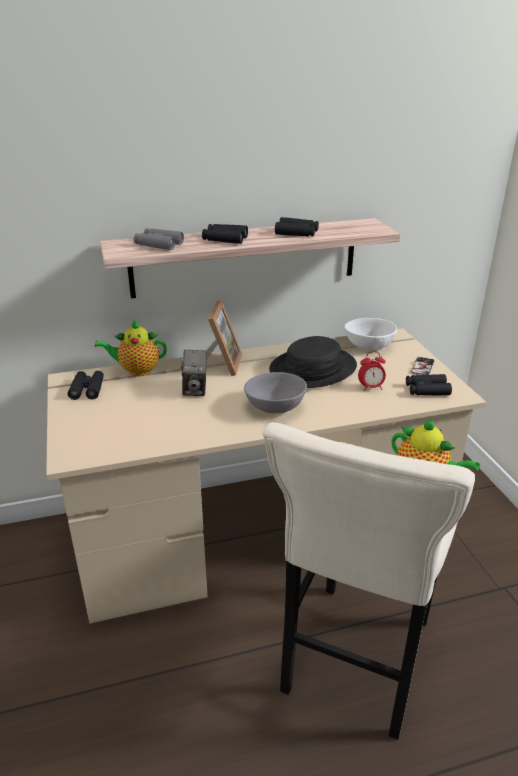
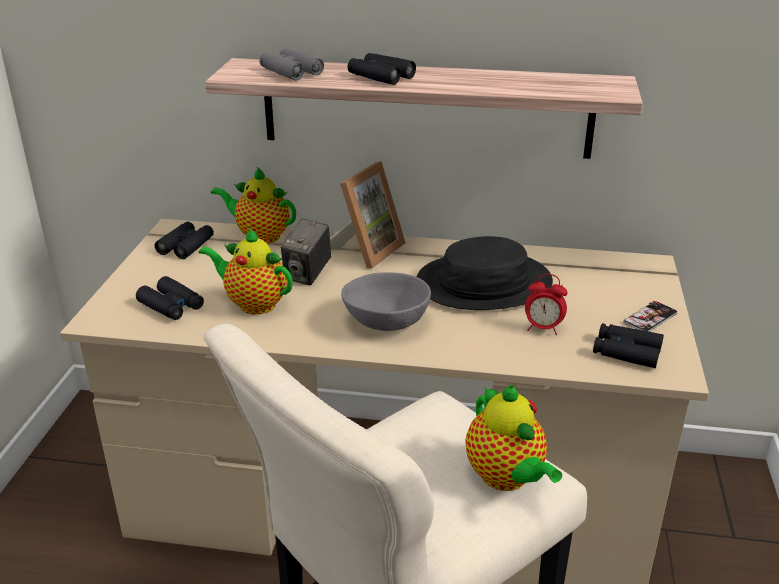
camera: 25 degrees right, 0 degrees up
black binoculars [275,217,319,236] -> black binoculars moved to [136,276,204,320]
white bowl [344,318,397,350] -> none
none -> teapot [199,228,293,314]

